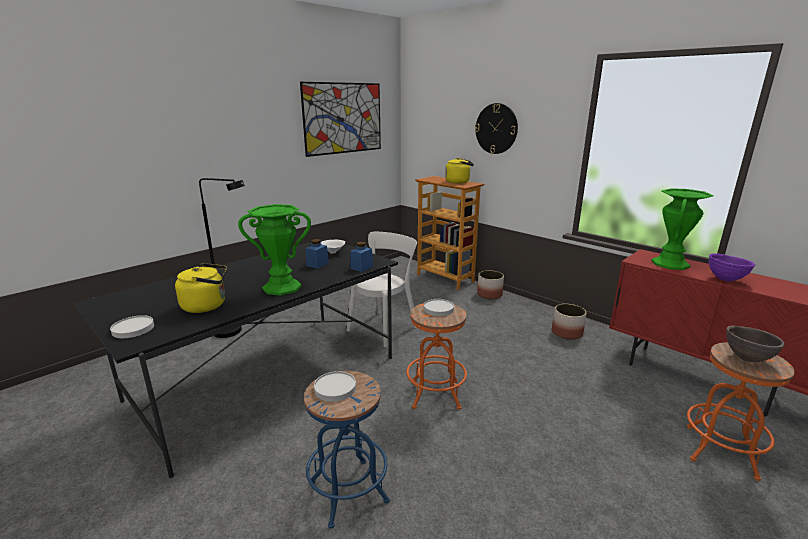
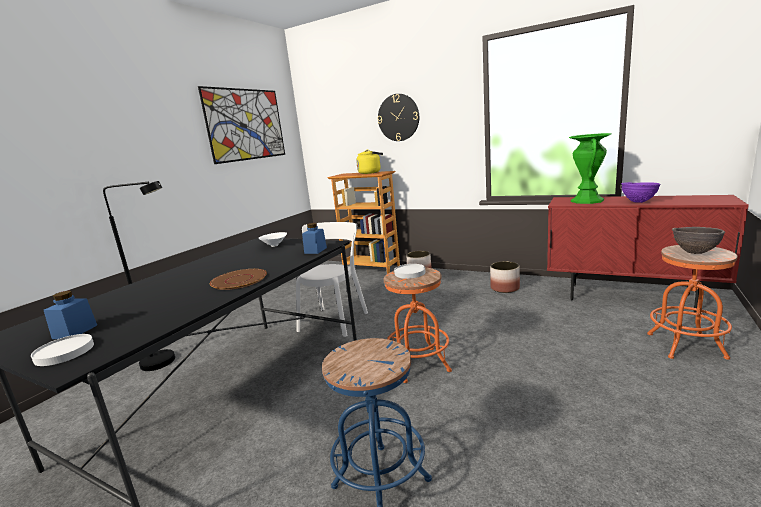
camera: 15 degrees left, 5 degrees down
yellow kettle [175,263,227,313] -> none
green vase [238,204,311,295] -> brown plate [210,269,267,290]
blue jar [306,239,329,269] -> blue jar moved to [44,291,97,339]
white plate [314,371,356,402] -> none

